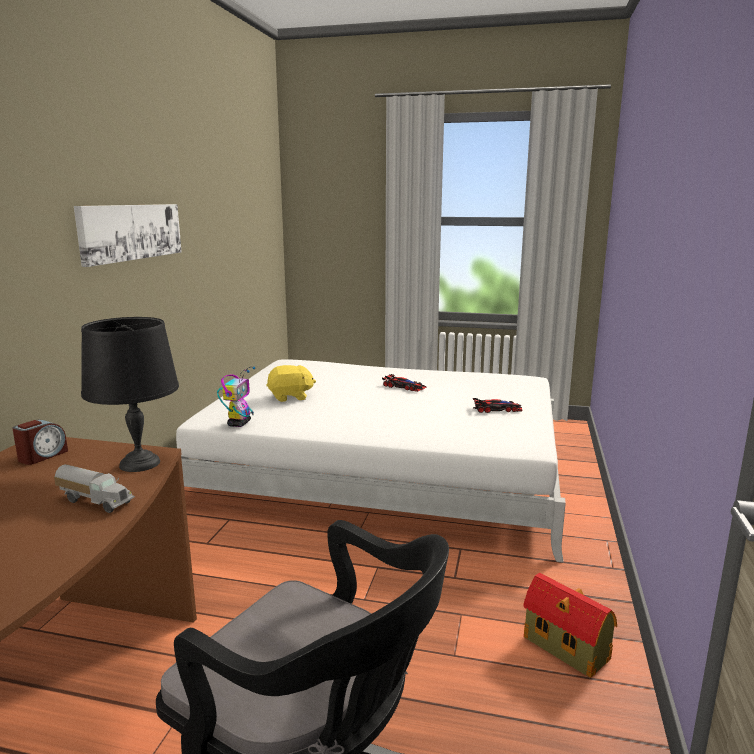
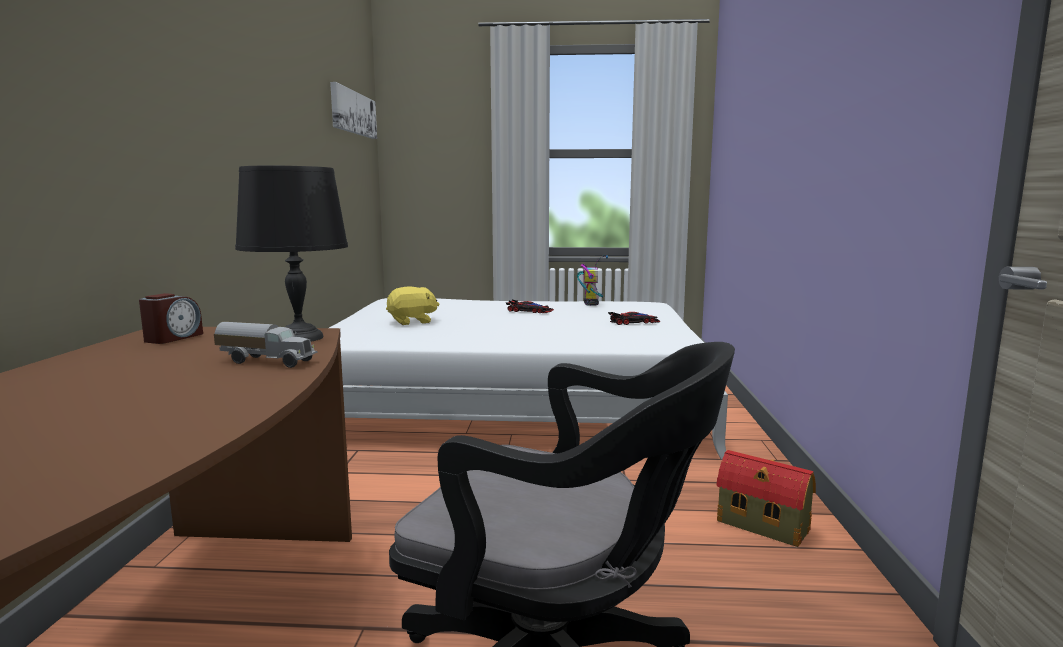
camera: 10 degrees left, 5 degrees down
picture [74,204,182,267] -> picture moved to [330,82,377,139]
toy robot [217,366,255,427] -> toy robot moved to [577,255,608,306]

